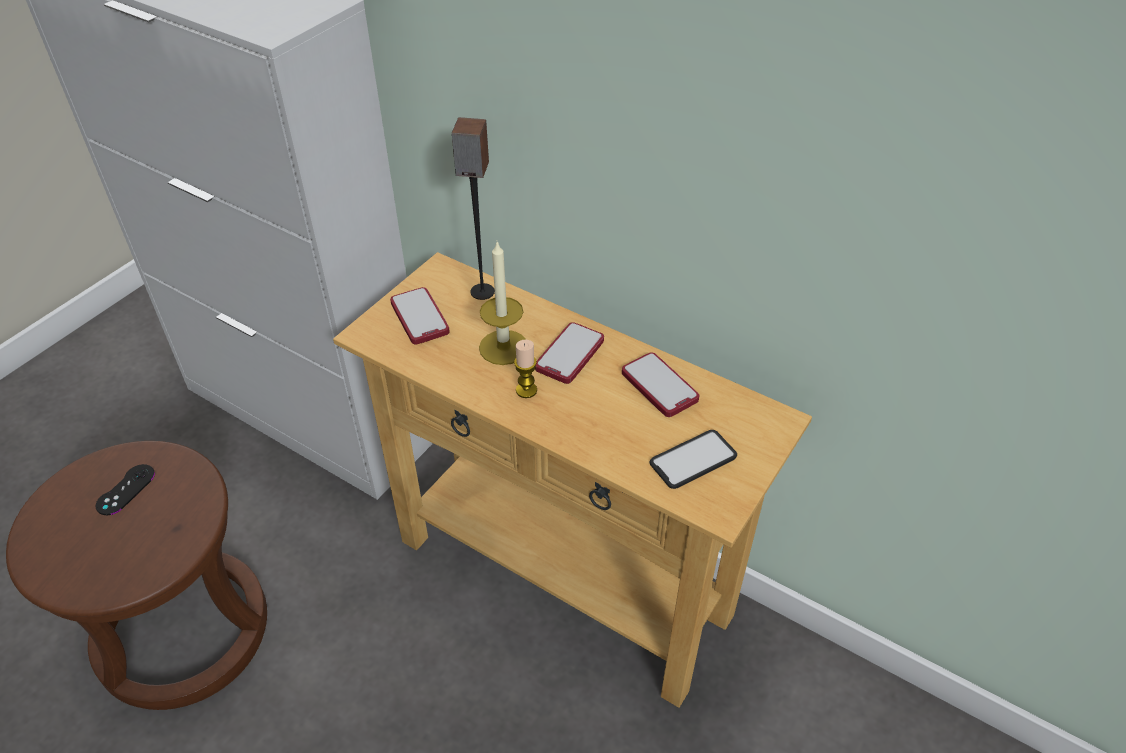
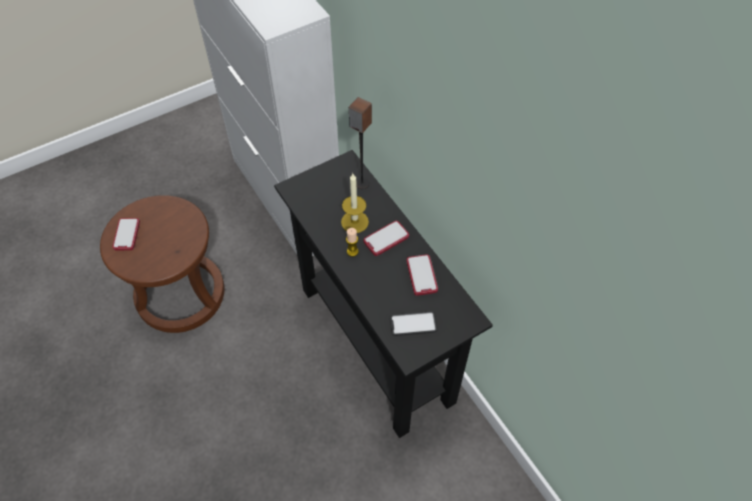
camera: 25 degrees right, 10 degrees up
black game controller [96,464,155,515] -> none
beige console table [333,252,812,708] -> black console table [274,150,493,438]
phone [390,287,450,344] -> phone moved to [112,218,140,250]

